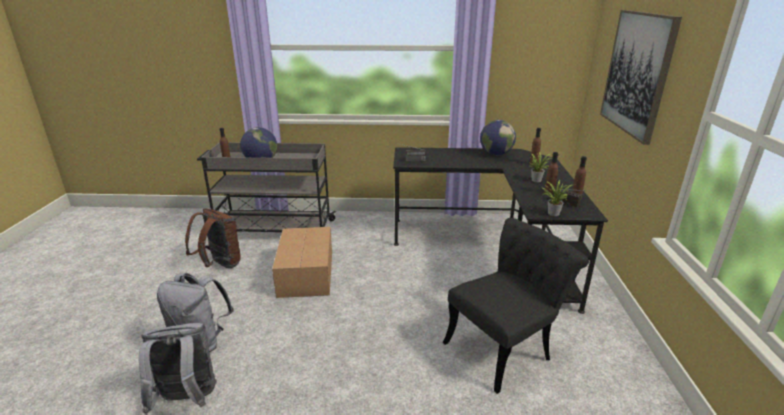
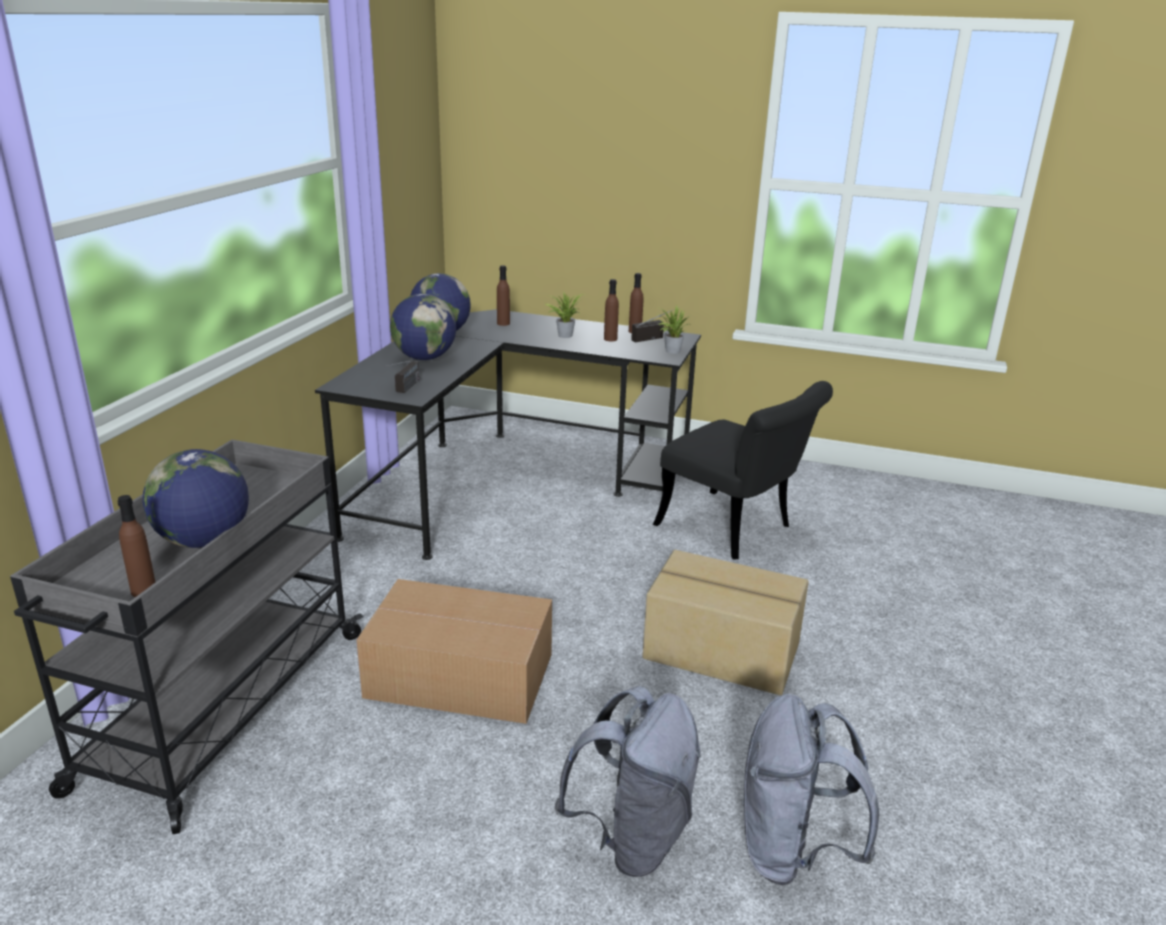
camera: 75 degrees left, 0 degrees up
brown backpack [185,209,241,268] -> none
black chair [443,218,589,394] -> black chair turned 150 degrees clockwise [653,381,833,560]
picture [600,10,682,145] -> none
none -> globe [390,294,456,360]
none -> cardboard box [642,550,809,695]

